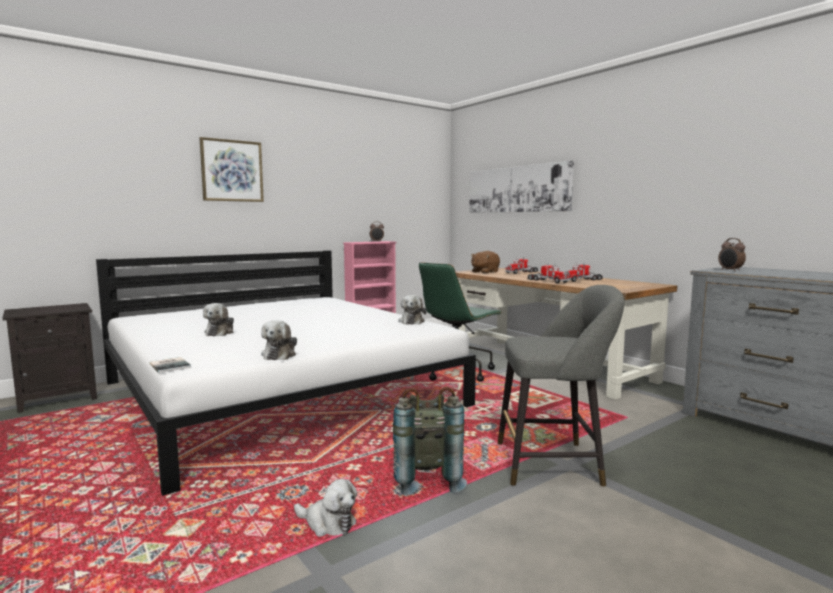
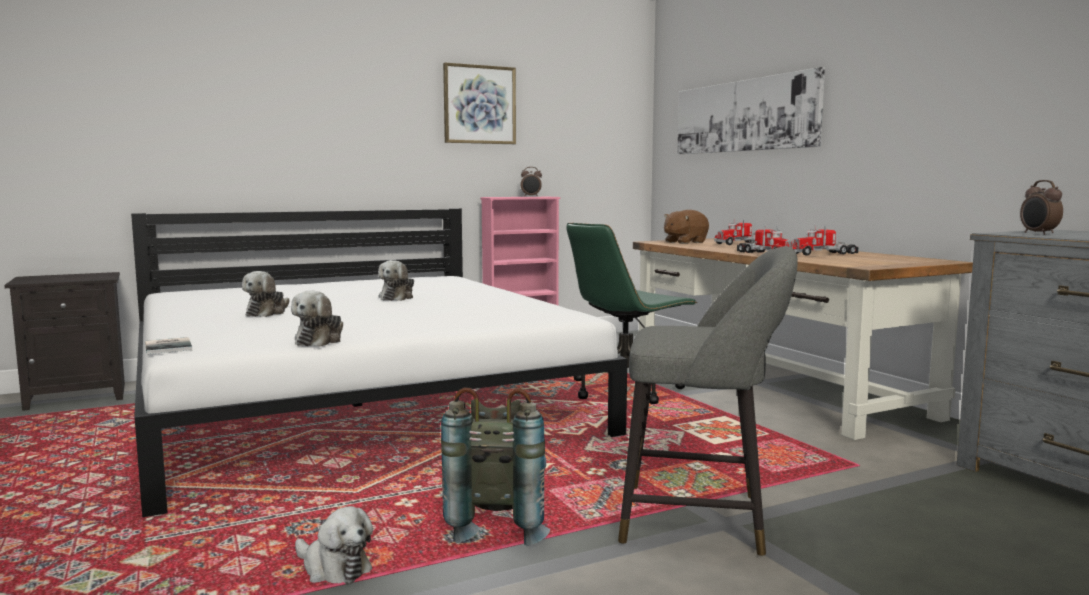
camera: 10 degrees right, 0 degrees up
picture [200,137,264,202] -> picture moved to [443,63,516,144]
plush toy [398,295,427,325] -> plush toy moved to [378,260,414,301]

